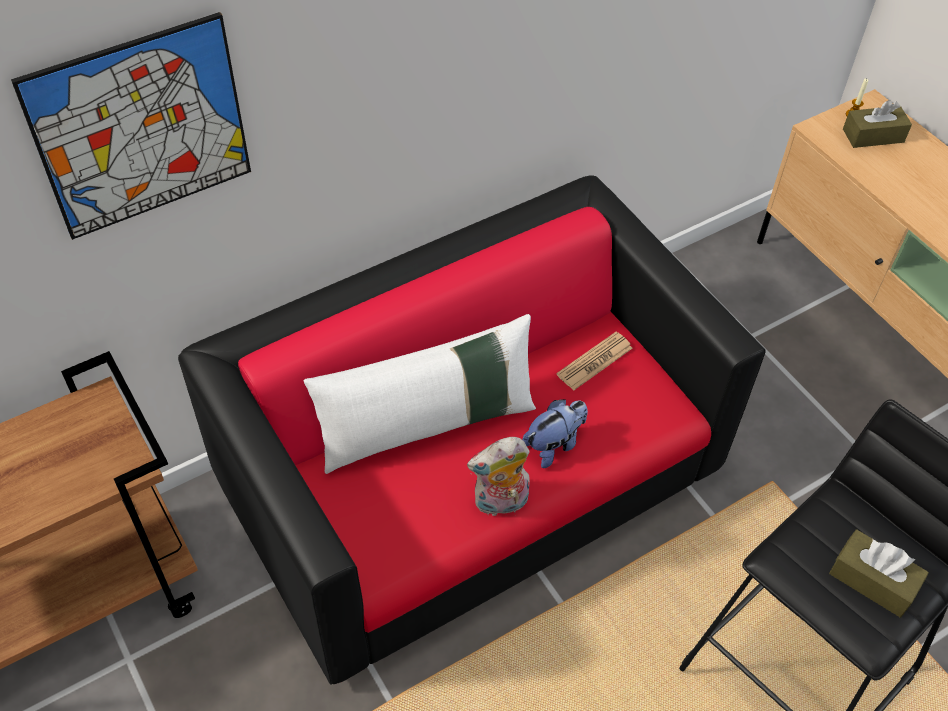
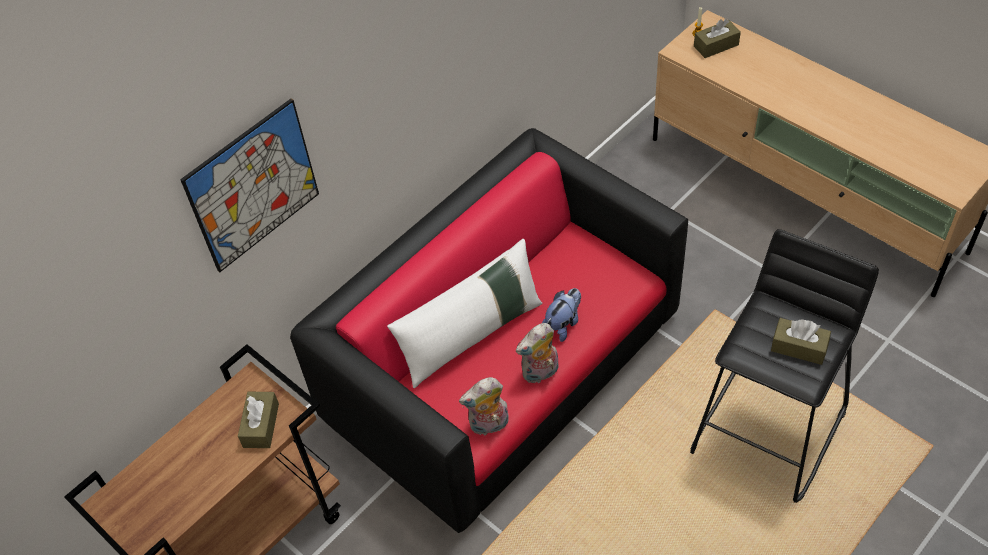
camera: 10 degrees left, 0 degrees up
newspaper [557,332,633,391] -> none
none -> brown tissue box [238,392,279,448]
none -> plush toy [459,377,509,435]

